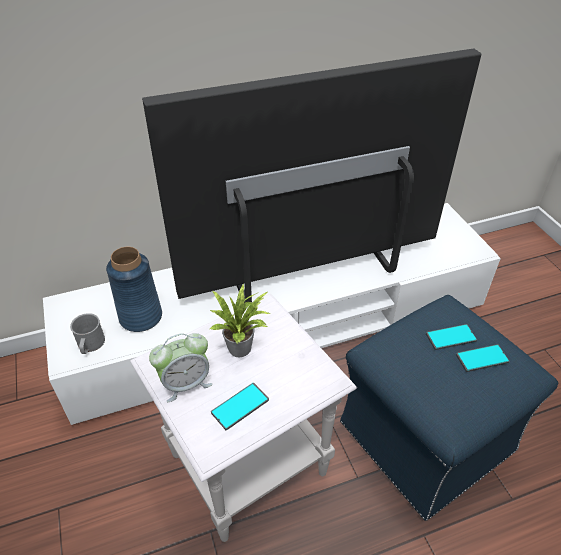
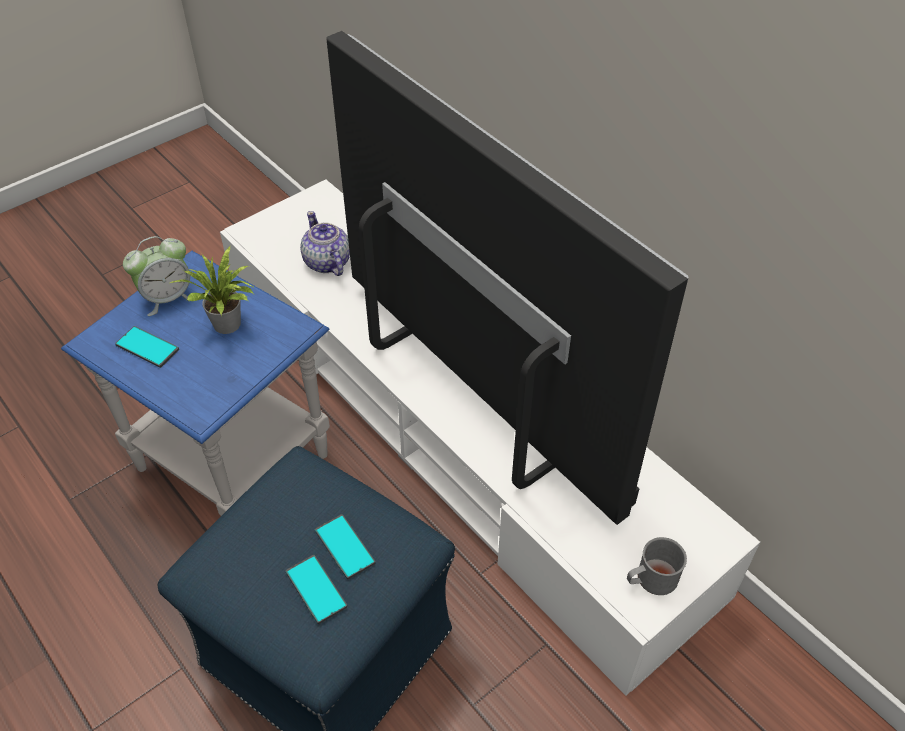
camera: 70 degrees right, 5 degrees up
grey mug [70,313,105,354] -> grey mug moved to [627,537,687,595]
blue vase [106,247,162,332] -> teapot [300,211,350,276]
white side table [130,294,357,542] -> blue side table [61,251,330,516]
alarm clock [149,333,213,402] -> alarm clock turned 75 degrees counterclockwise [123,236,190,316]

